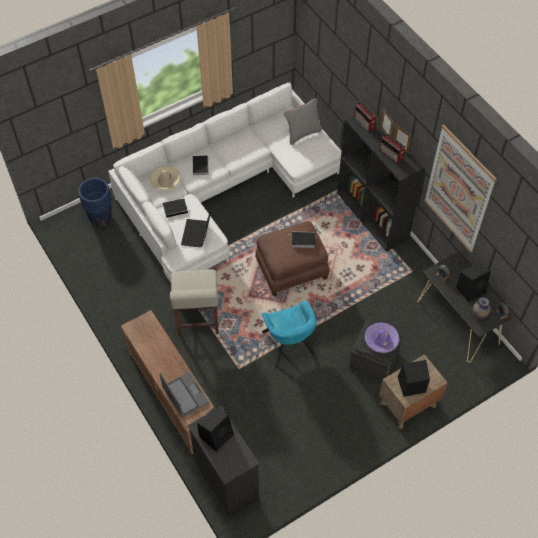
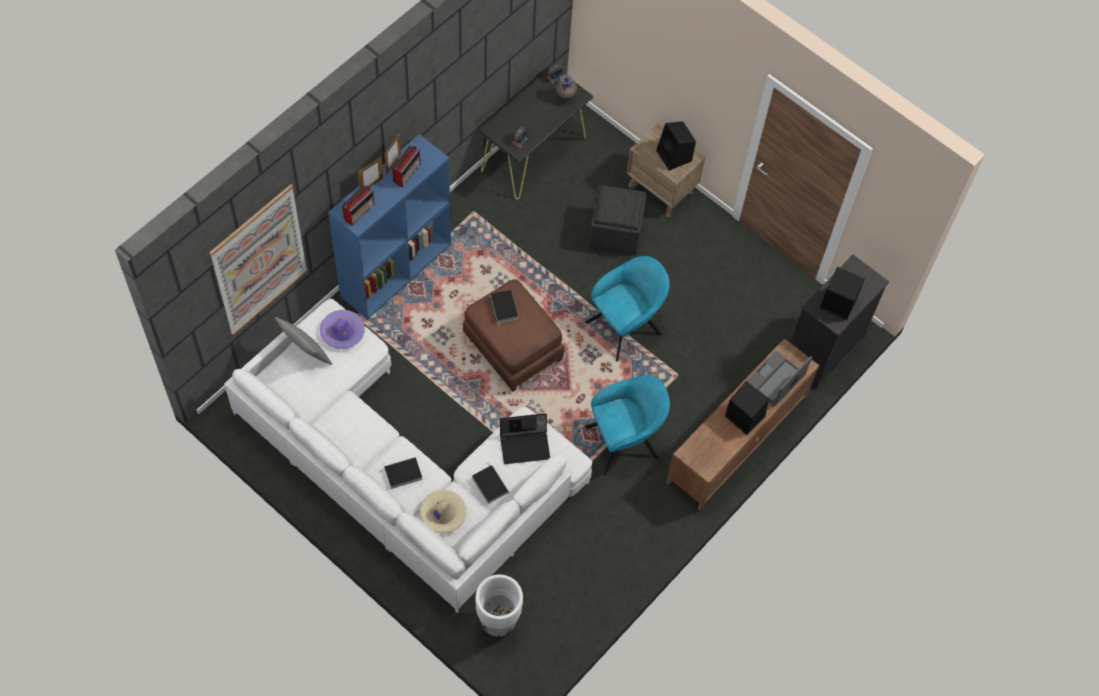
camera: 110 degrees left, 5 degrees up
blue planter [78,178,112,227] -> white planter [475,574,523,637]
beige stool [170,269,219,337] -> turquoise armchair [584,375,670,475]
black bookcase [337,108,425,252] -> blue bookcase [328,134,451,319]
purple hat [365,322,400,353] -> purple hat moved to [320,310,365,349]
picture [424,124,496,252] -> picture moved to [210,184,308,335]
black speaker [456,263,491,302] -> black speaker moved to [725,381,769,435]

